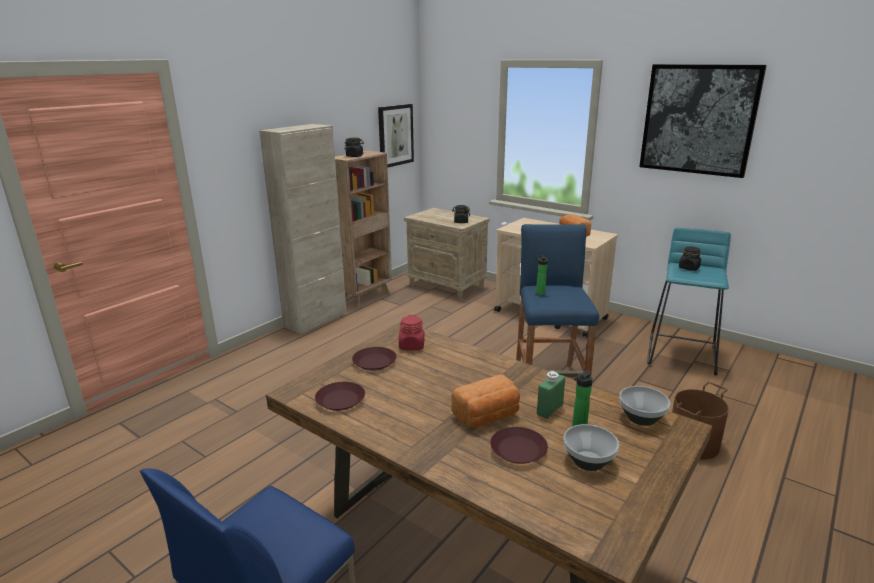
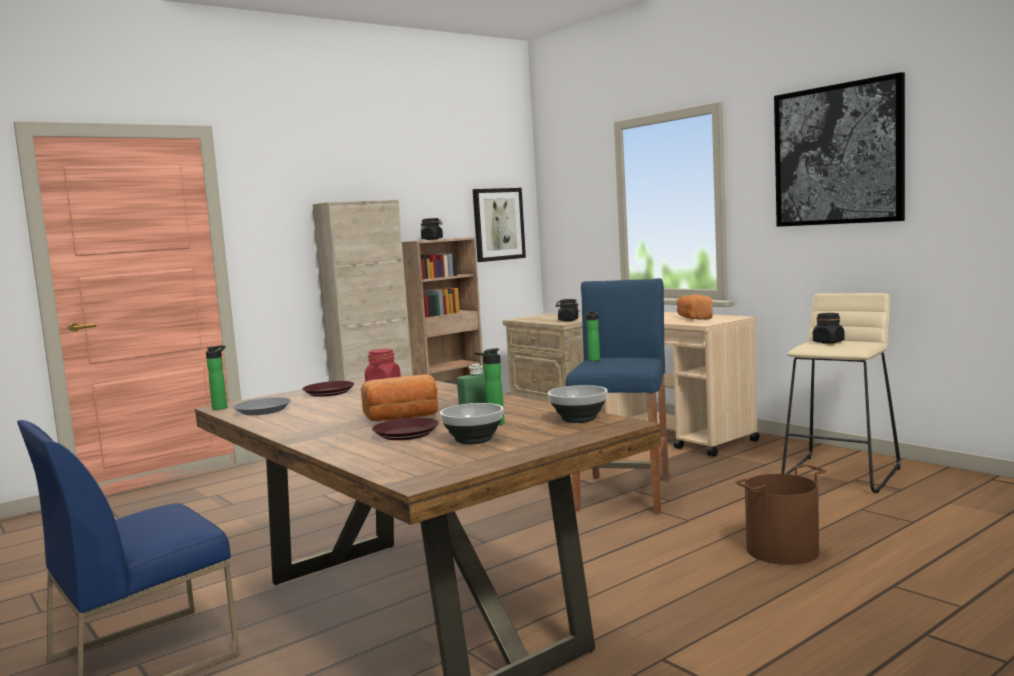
camera: 15 degrees right, 15 degrees down
brown plate [315,382,365,411] -> grey plate [233,397,291,415]
turquoise stool [647,227,731,376] -> beige stool [781,293,901,493]
none -> bottle [206,346,227,410]

